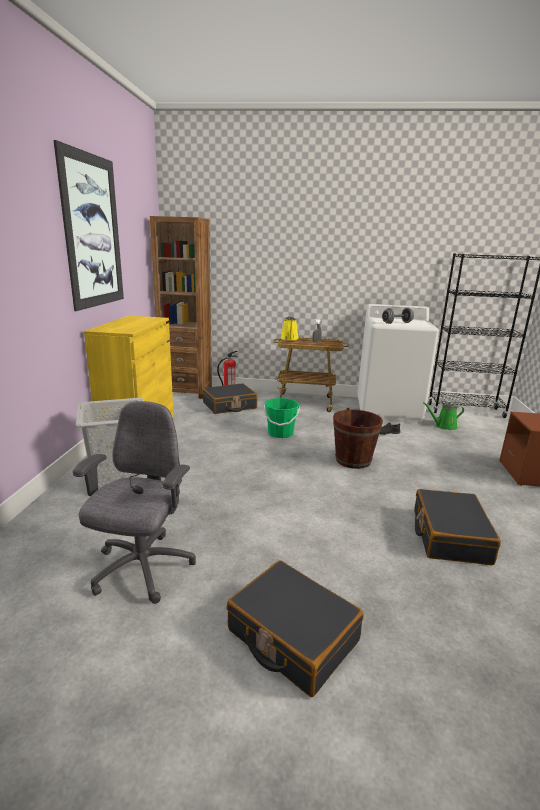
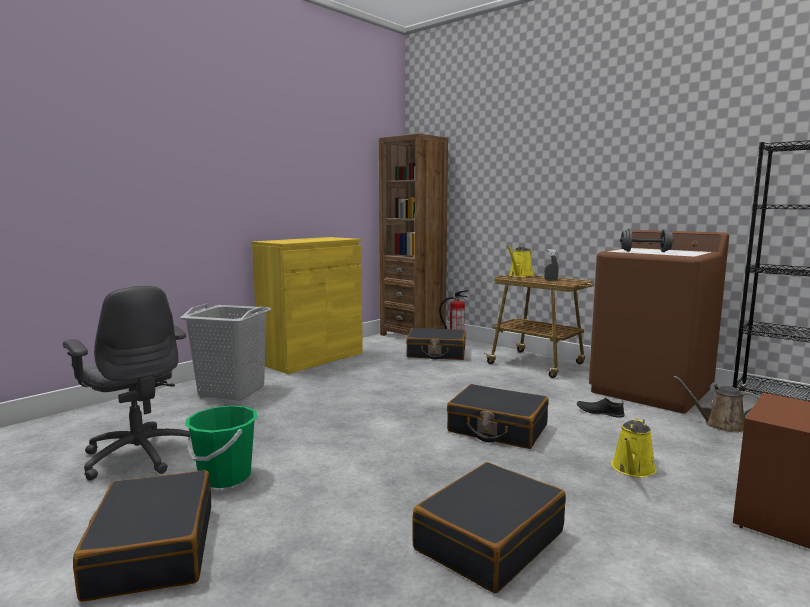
camera: 35 degrees right, 10 degrees down
picture [53,140,124,311] -> none
grey office chair [73,401,196,604] -> grey office chair turned 90 degrees clockwise [63,285,190,481]
green bucket [264,398,300,438] -> green bucket moved to [185,405,257,488]
brown bucket [333,408,383,469] -> black suitcase [447,384,549,449]
white washing machine [357,304,439,423] -> brown washing machine [589,230,729,414]
green watering can [423,402,464,430] -> brown watering can [674,376,759,432]
none -> yellow watering can [611,418,657,477]

